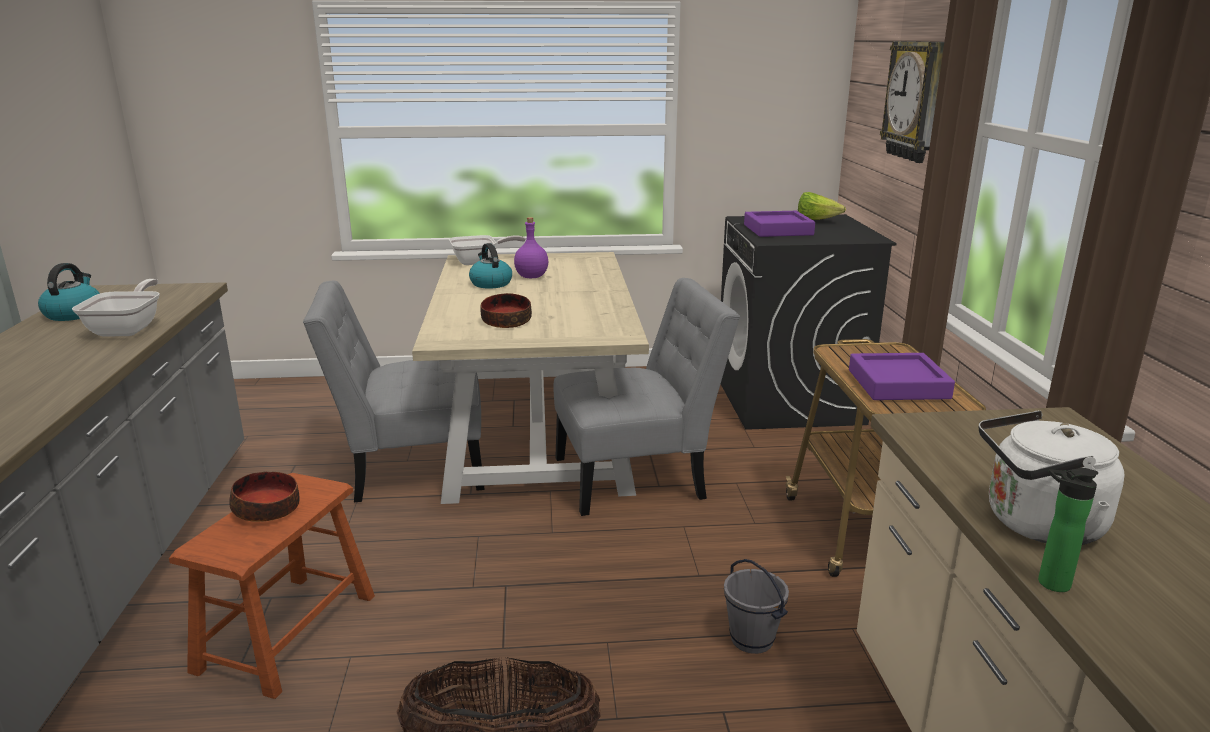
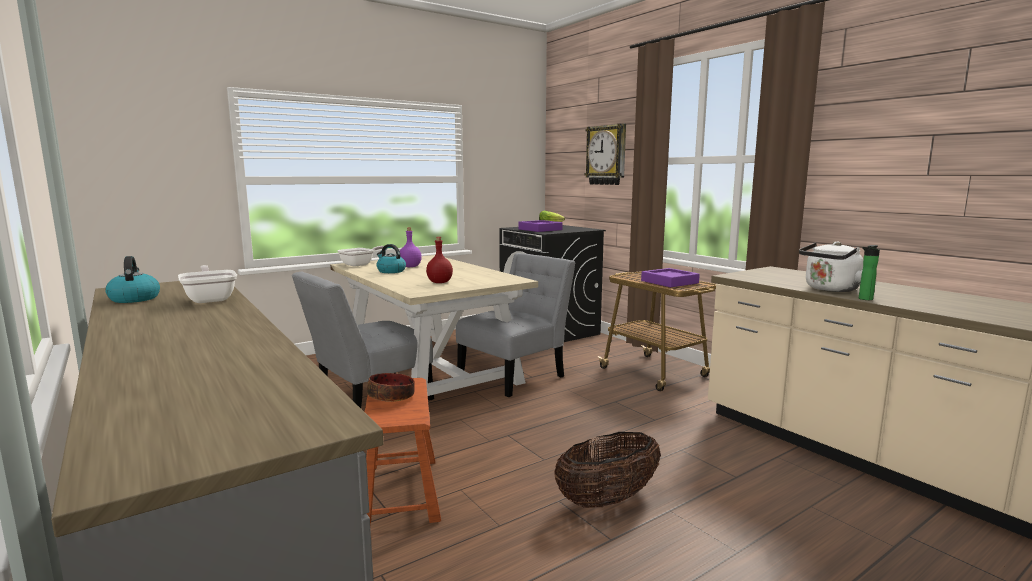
camera: 30 degrees left, 10 degrees down
bowl [481,293,532,328] -> red bottle [426,237,453,283]
grey bucket [724,559,789,654] -> none

